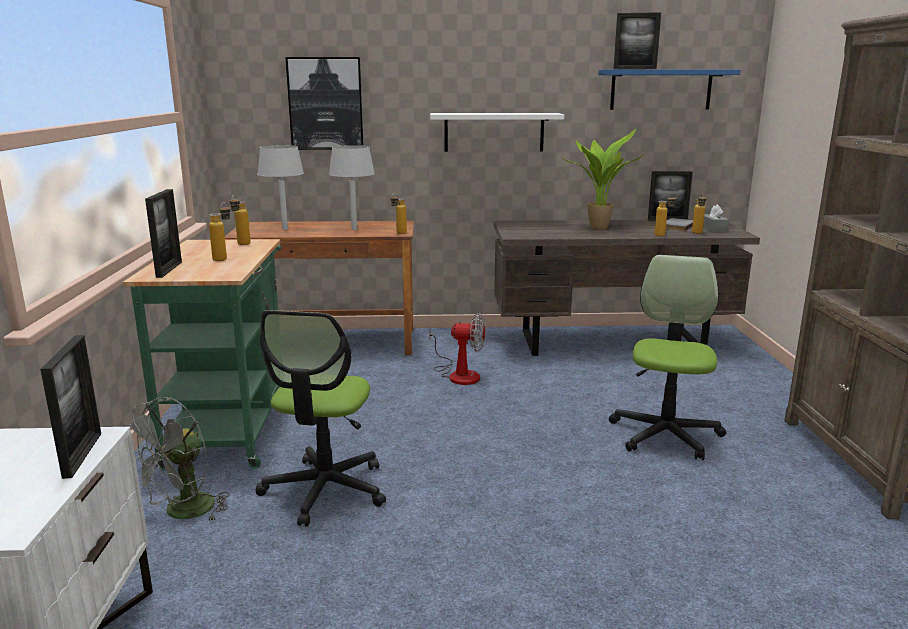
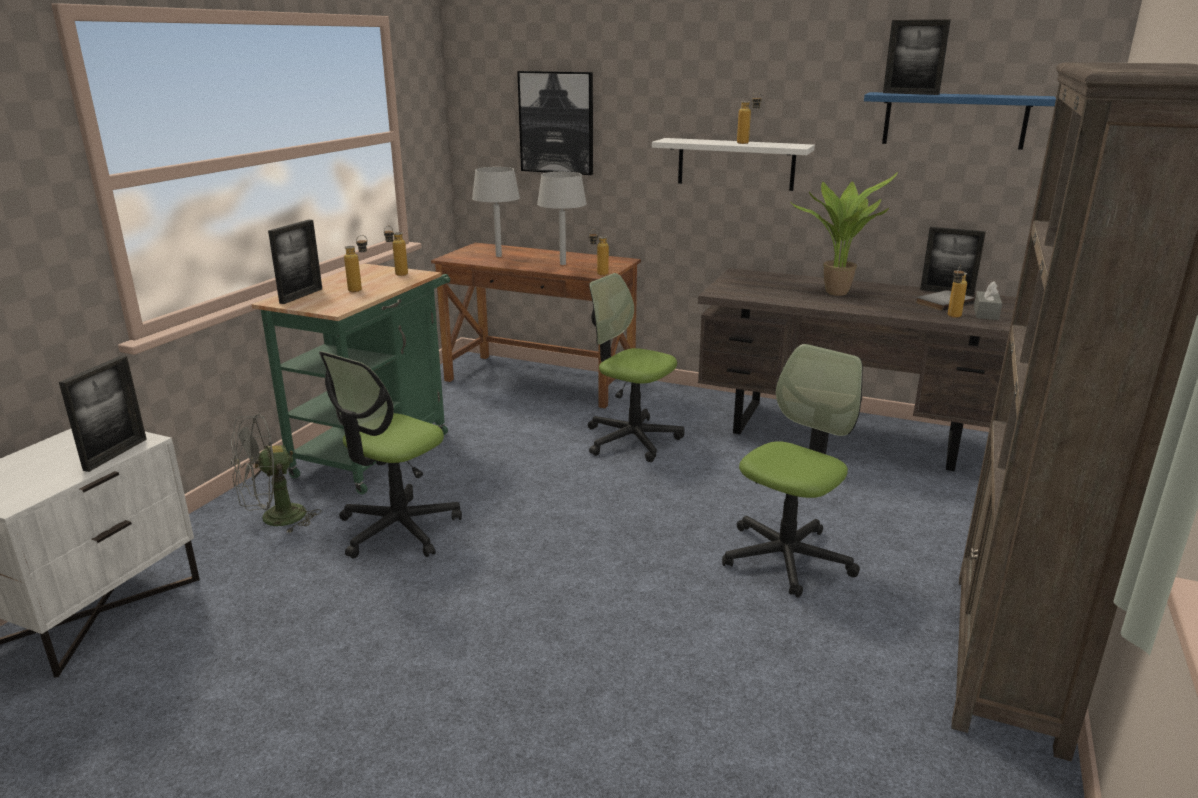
camera: 25 degrees right, 5 degrees up
fan [429,313,485,385] -> office chair [588,273,684,462]
bottle [654,193,676,237] -> bottle moved to [737,92,762,144]

